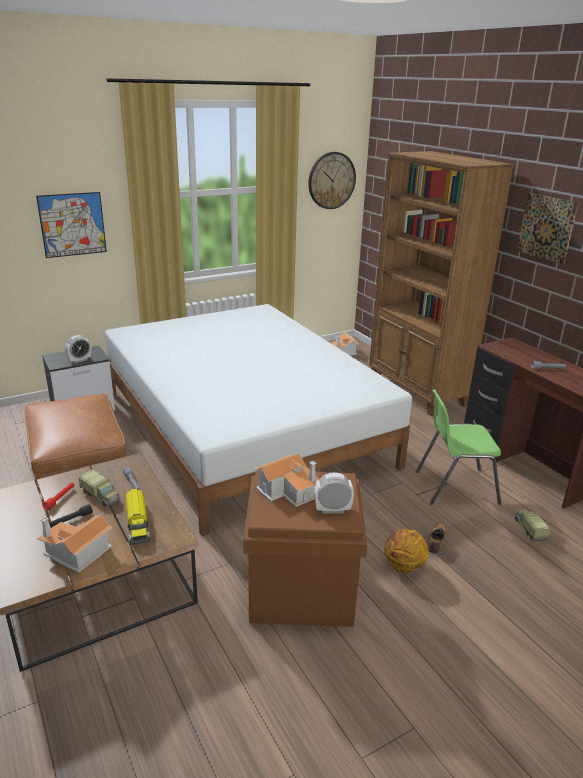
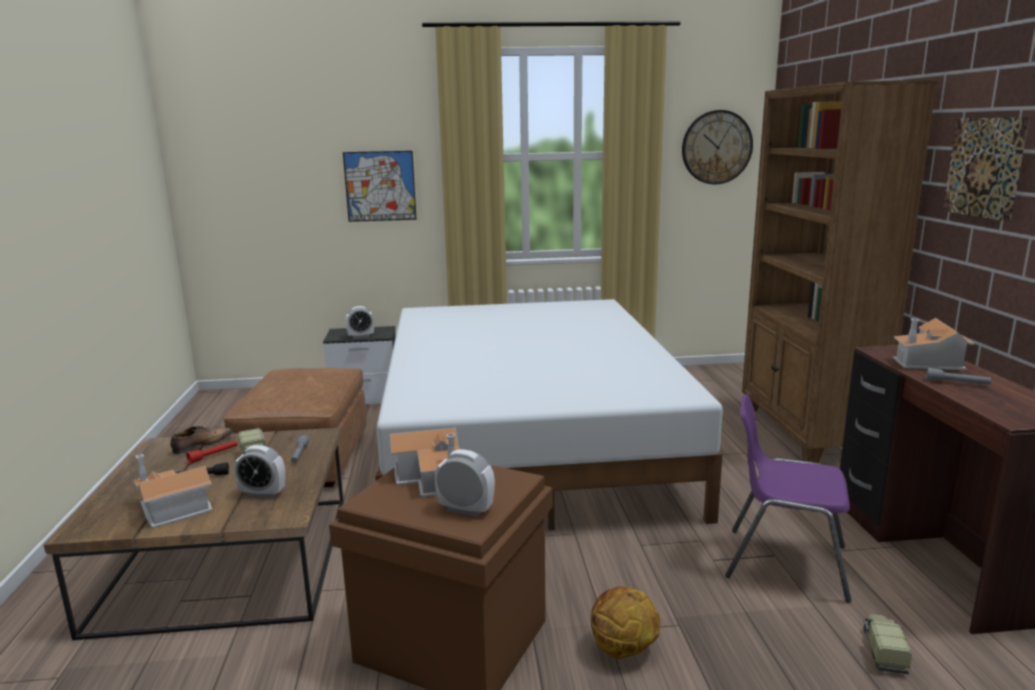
camera: 25 degrees right, 10 degrees down
toy truck [126,489,150,545] -> alarm clock [234,445,285,498]
toy house [330,332,359,355] -> toy house moved to [893,318,975,370]
green chair [416,389,501,505] -> purple chair [725,394,851,603]
shoe [428,522,446,554] -> shoe moved to [170,426,233,454]

